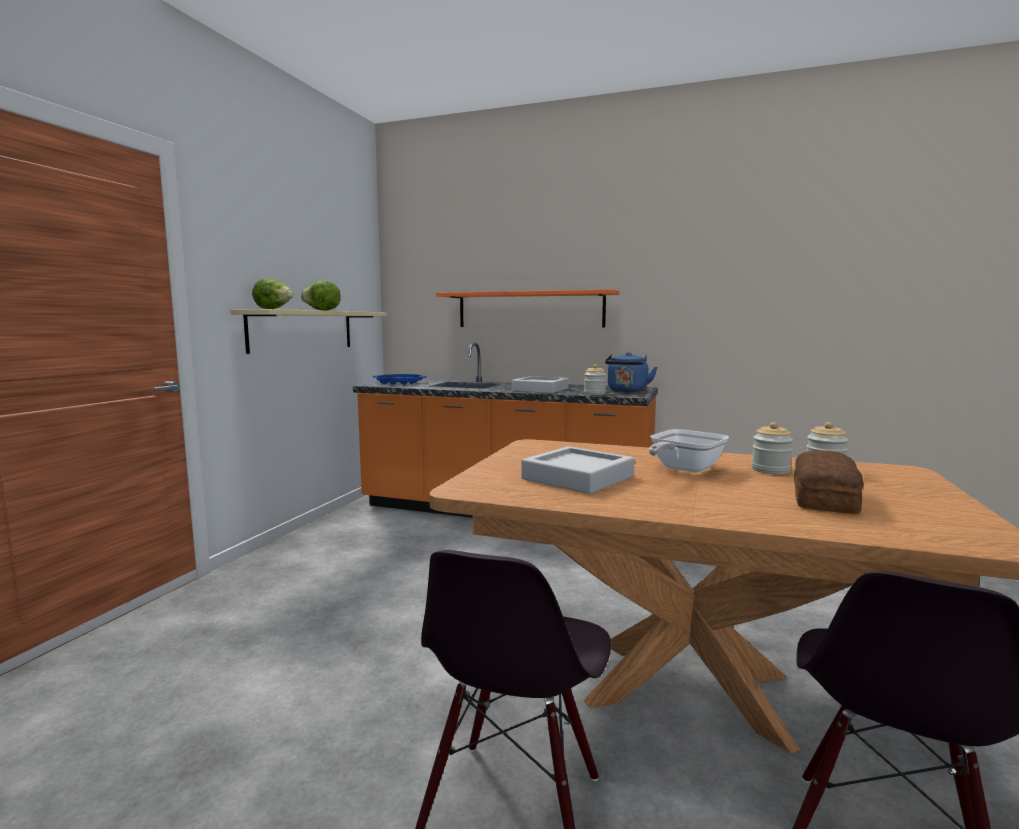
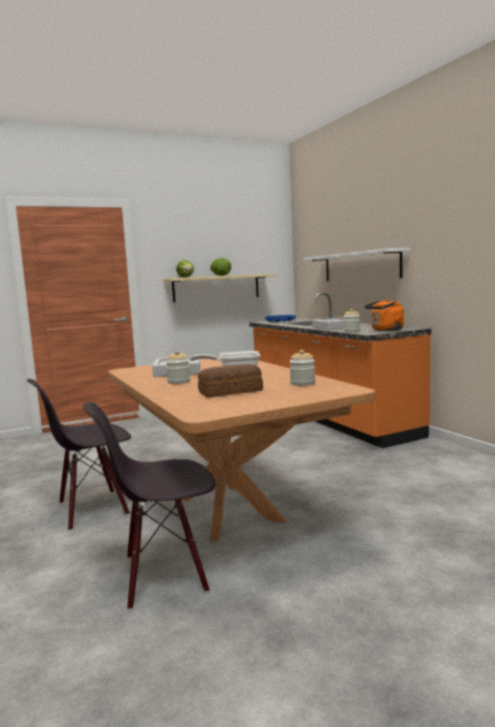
camera: 45 degrees right, 0 degrees up
orange shelf [436,289,620,327] -> white shelf [303,248,410,281]
blue kettle [605,352,657,392] -> orange kettle [365,299,404,331]
jar [752,422,793,474] -> jar moved to [166,351,191,384]

